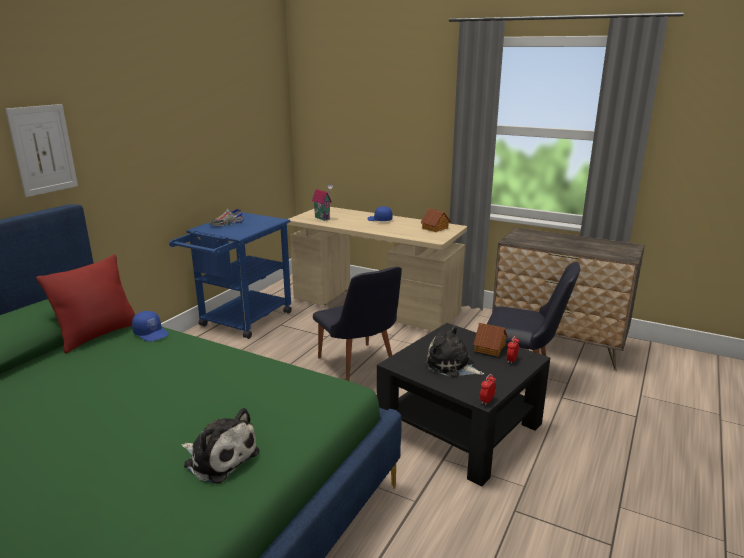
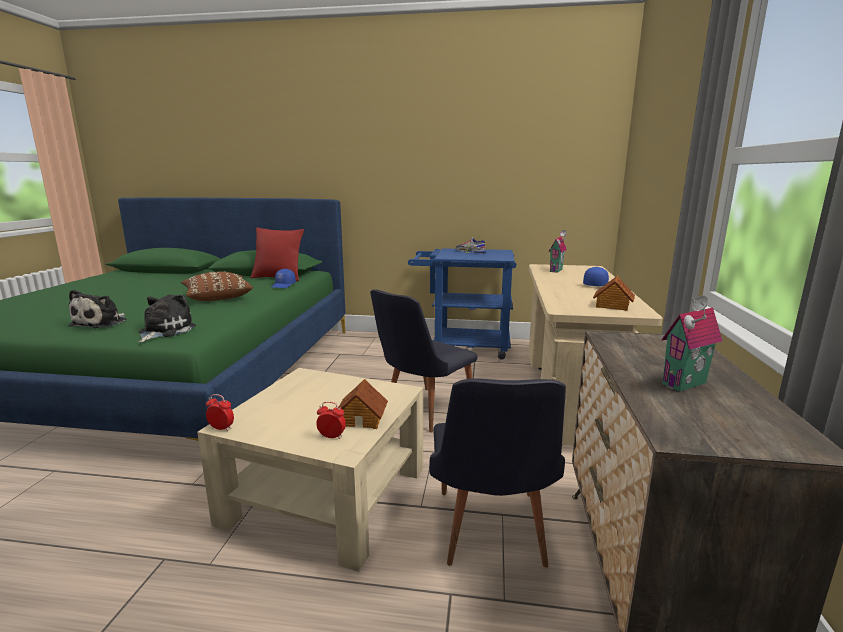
camera: 70 degrees right, 5 degrees down
picture [5,104,78,197] -> none
black coffee table [377,323,550,487] -> beige coffee table [197,368,423,572]
plush toy [425,325,484,377] -> plush toy moved to [139,294,196,343]
none -> brown pillow [181,272,253,301]
none -> toy house [661,296,722,392]

